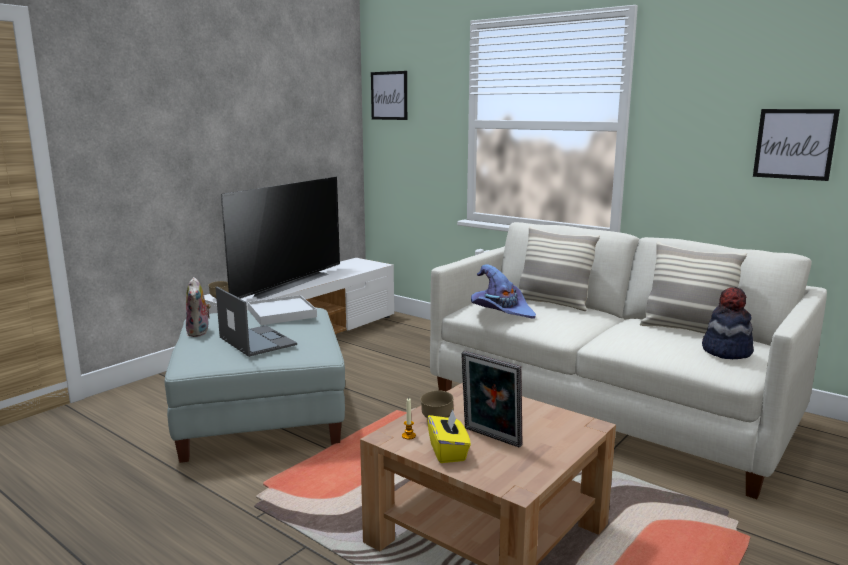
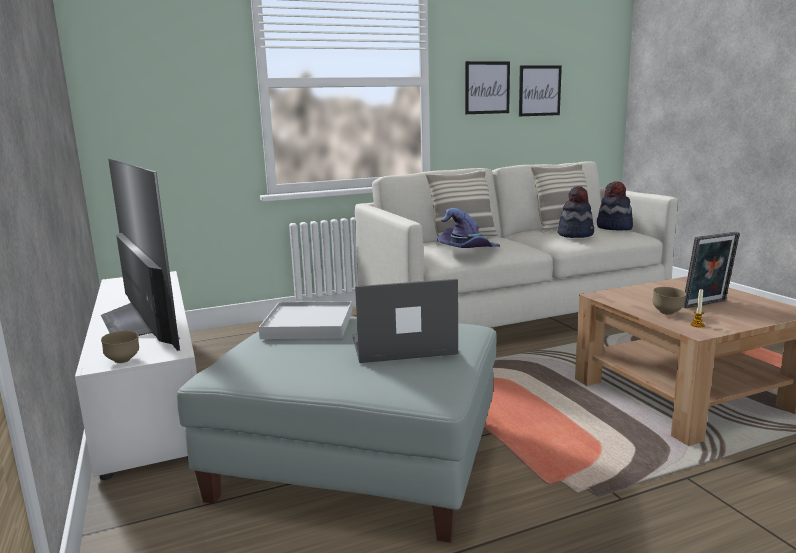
camera: 60 degrees left, 0 degrees up
plush toy [186,277,211,337] -> none
picture [371,71,407,120] -> picture moved to [465,61,510,114]
yellow tissue box [427,409,471,463] -> none
none -> hat [558,186,594,238]

